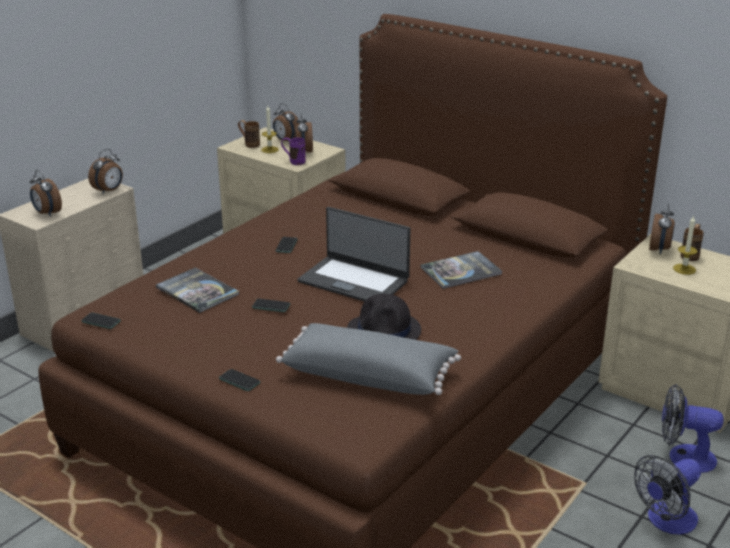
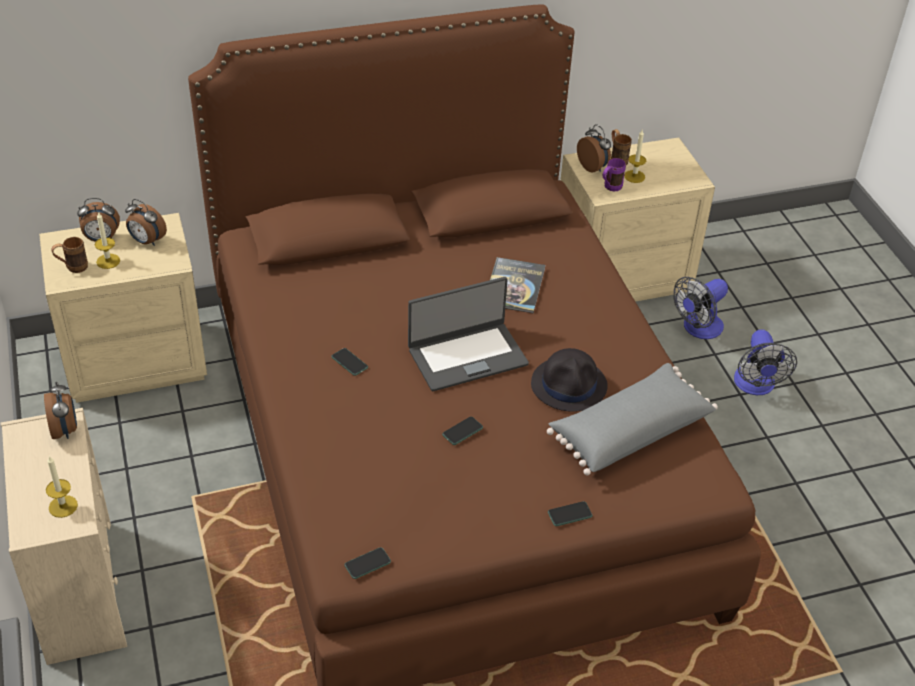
camera: 55 degrees left, 15 degrees up
alarm clock [30,170,62,217] -> candle [46,456,78,518]
book [156,268,239,313] -> none
purple mug [281,137,306,165] -> purple mug moved to [603,158,626,191]

